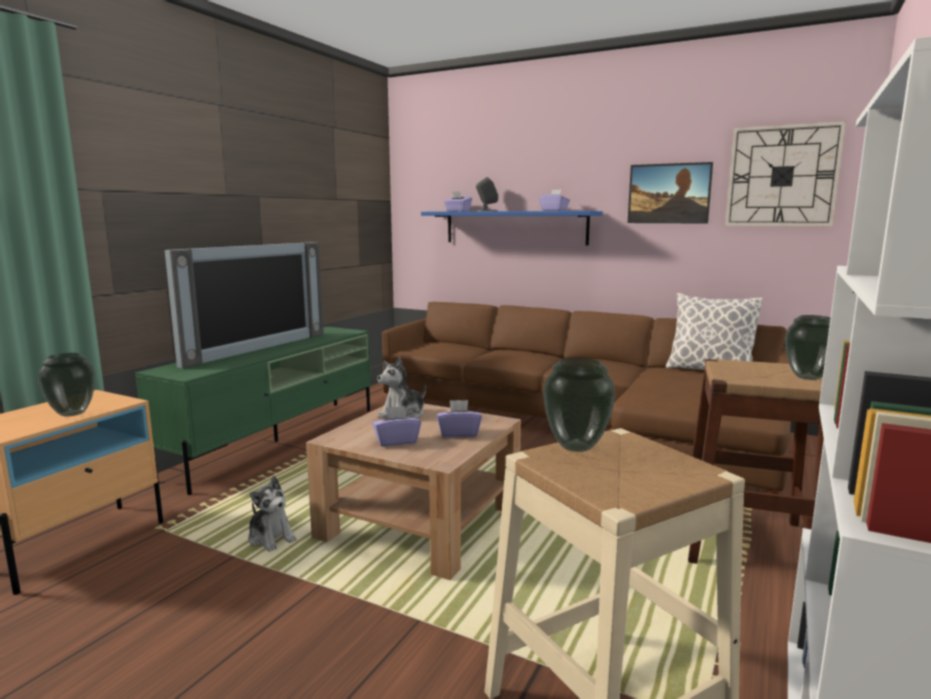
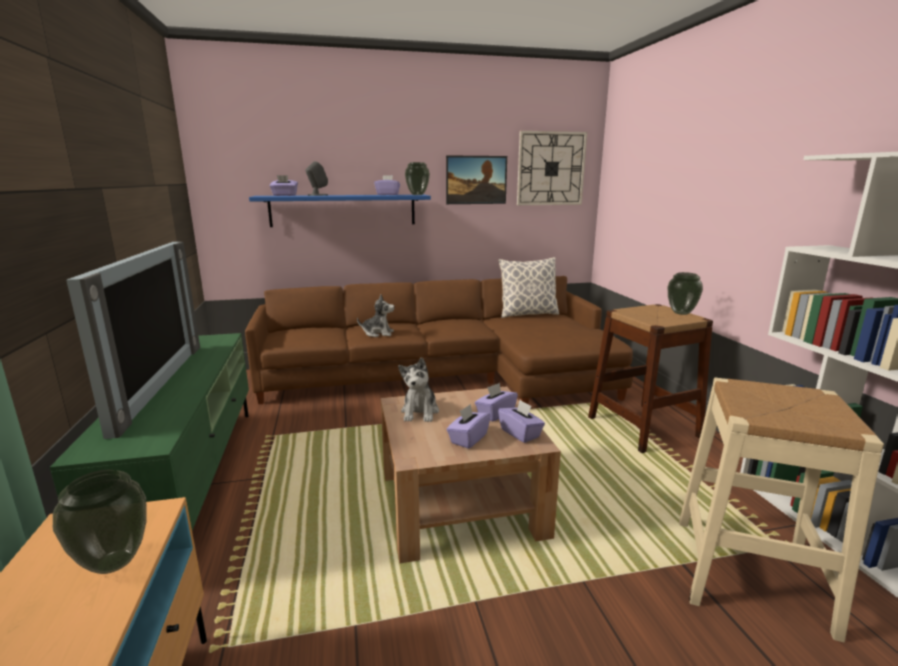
camera: 40 degrees left, 5 degrees up
plush toy [248,476,297,552] -> plush toy moved to [357,294,395,337]
vase [543,357,616,452] -> vase moved to [405,162,430,195]
none -> purple tissue box [498,400,545,443]

